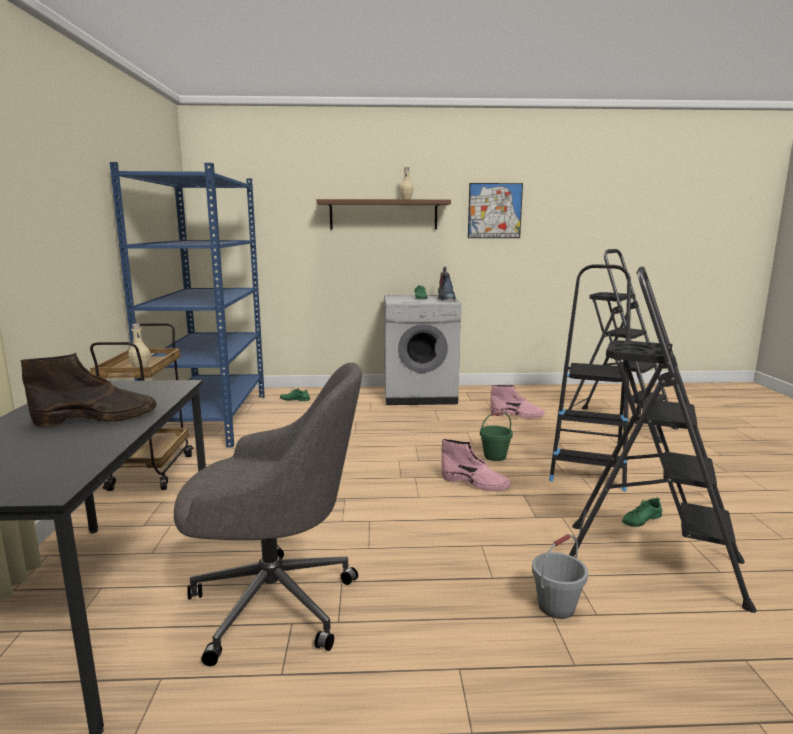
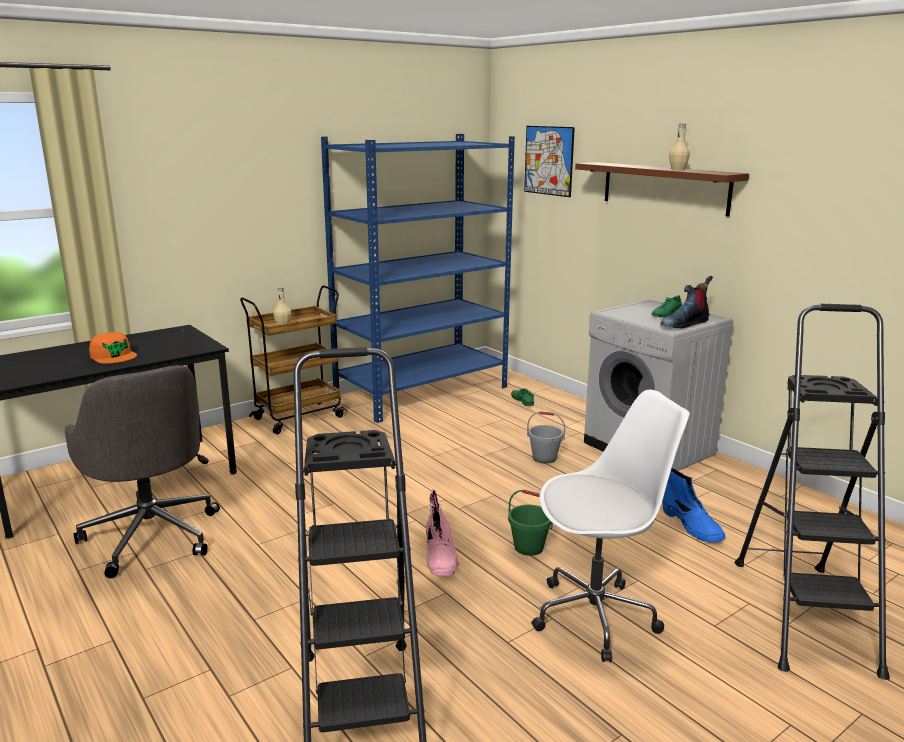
camera: 55 degrees right, 5 degrees up
brown boot [21,353,157,427] -> orange cap [89,332,137,364]
picture [468,183,523,238] -> picture moved to [524,126,575,197]
pink boot [490,384,545,419] -> blue boot [662,468,725,543]
grey bucket [532,534,588,619] -> grey bucket moved to [527,411,565,464]
black step ladder [549,264,631,492] -> white office chair [531,390,690,662]
green shoe [622,497,662,527] -> none

